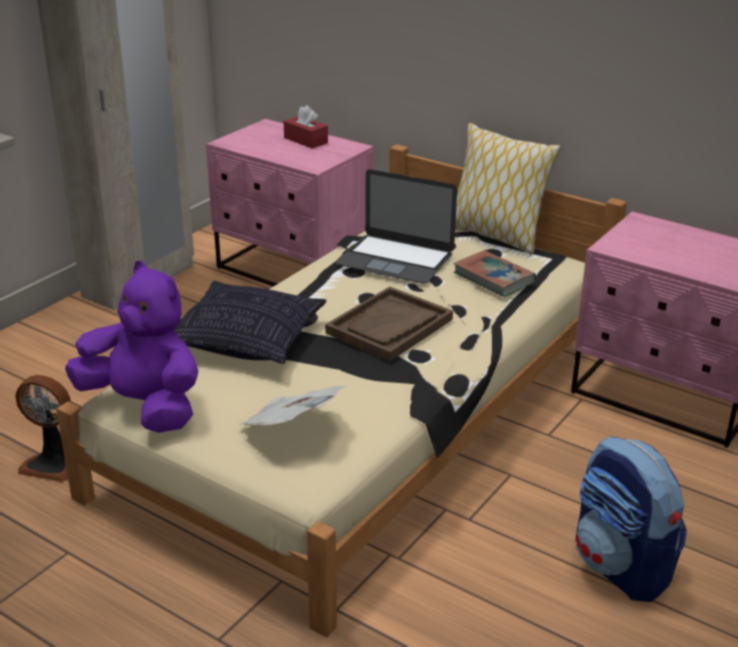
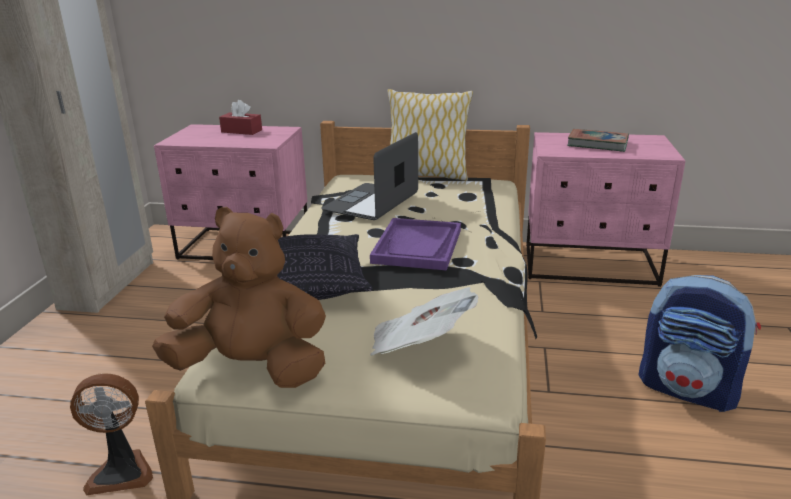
camera: 25 degrees left, 5 degrees down
purple plush toy [65,261,198,433] -> brown plush toy [152,207,326,388]
brown tray [325,286,453,361] -> purple tray [370,218,461,271]
laptop [336,169,457,284] -> laptop turned 120 degrees clockwise [322,132,418,220]
book [454,251,536,297] -> book moved to [567,129,629,152]

